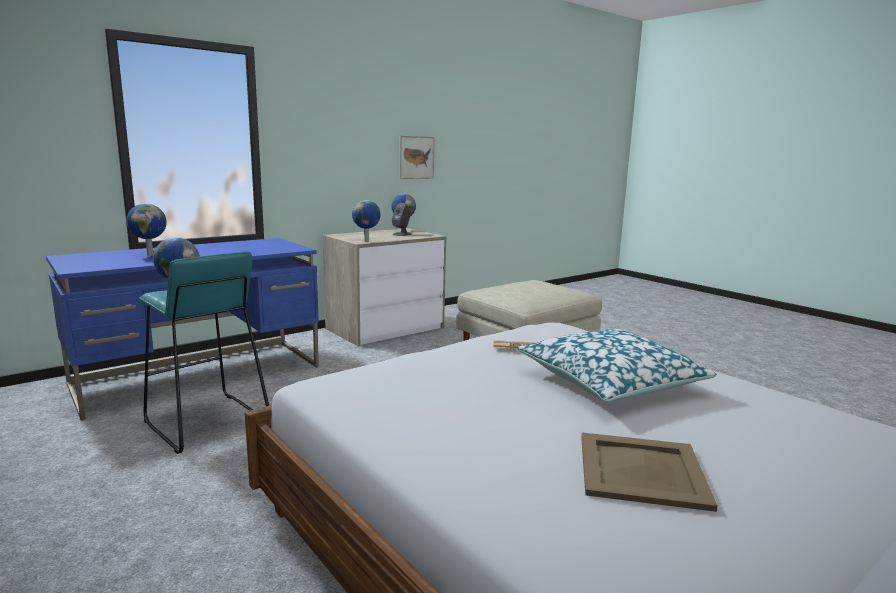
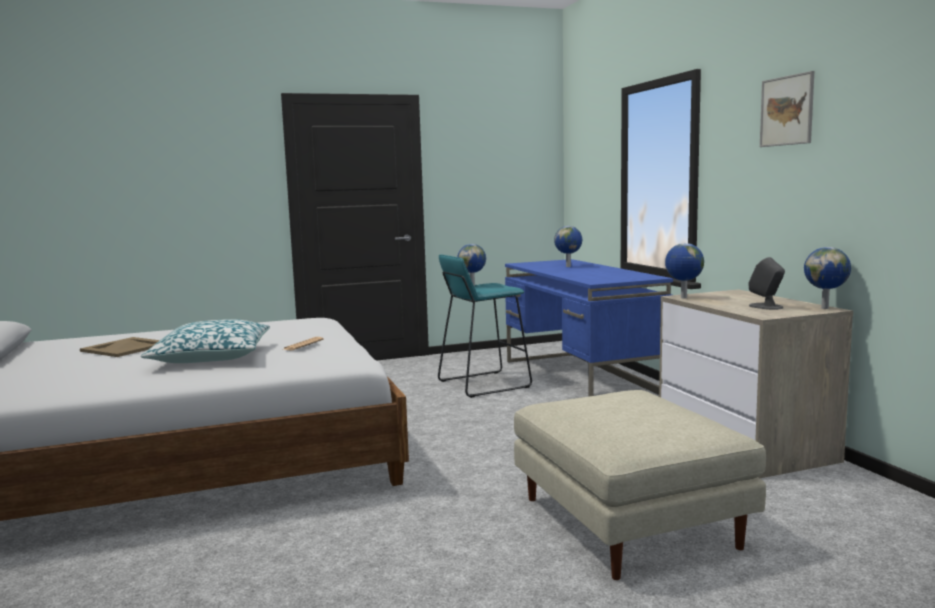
camera: 110 degrees right, 5 degrees down
picture [399,136,434,179] -> picture moved to [760,71,814,147]

